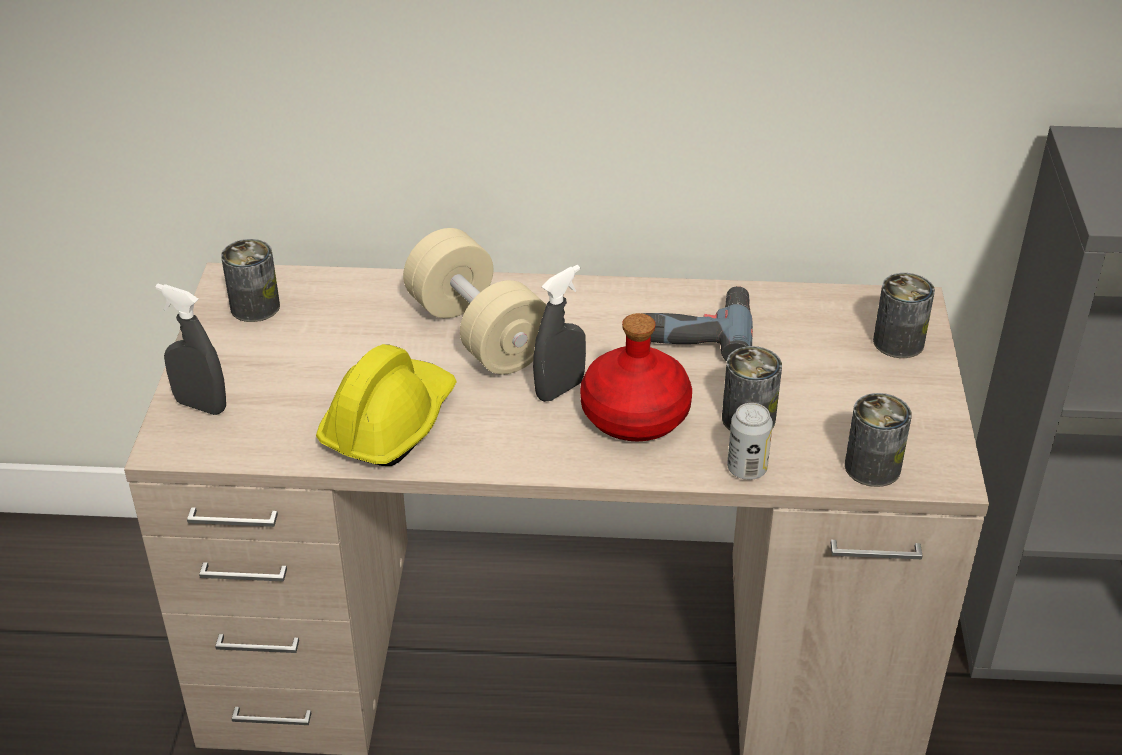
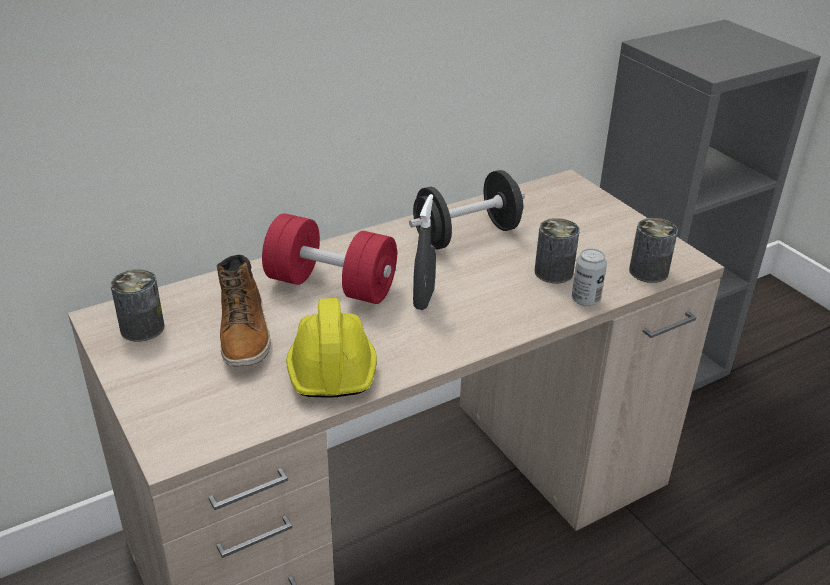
camera: 35 degrees left, 5 degrees down
grey spray bottle [156,284,226,415] -> none
beige dumbbell [403,228,547,375] -> red dumbbell [262,213,397,304]
red bottle [580,313,692,441] -> none
power drill [642,286,753,361] -> black dumbbell [409,170,525,250]
can [873,273,935,358] -> none
none -> boot [217,255,271,366]

